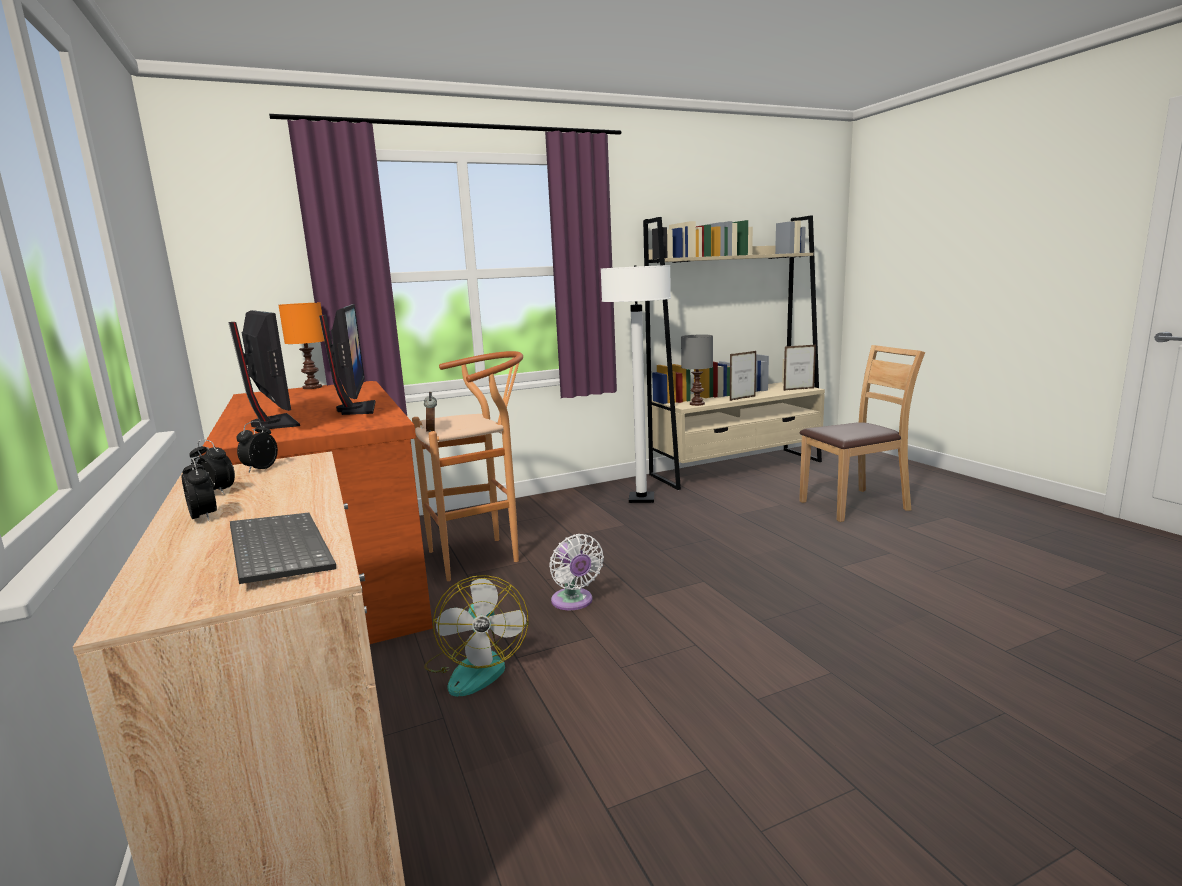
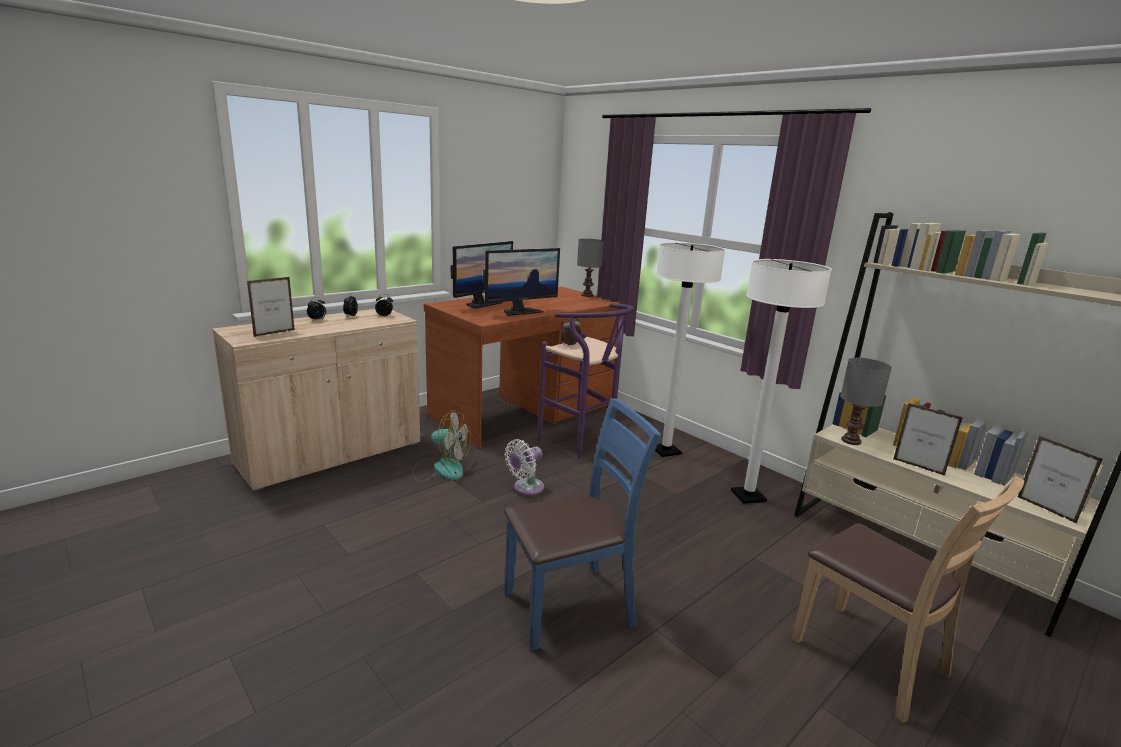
camera: 70 degrees right, 5 degrees up
keyboard [230,513,336,584] -> picture frame [247,277,295,337]
orange table lamp [278,302,324,389] -> grey table lamp [577,239,604,297]
brown stool [412,351,523,581] -> purple stool [539,303,634,459]
fan [424,575,529,697] -> fan turned 135 degrees counterclockwise [412,410,471,482]
none -> blue chair [504,398,661,650]
none -> white floor lamp [655,242,725,457]

